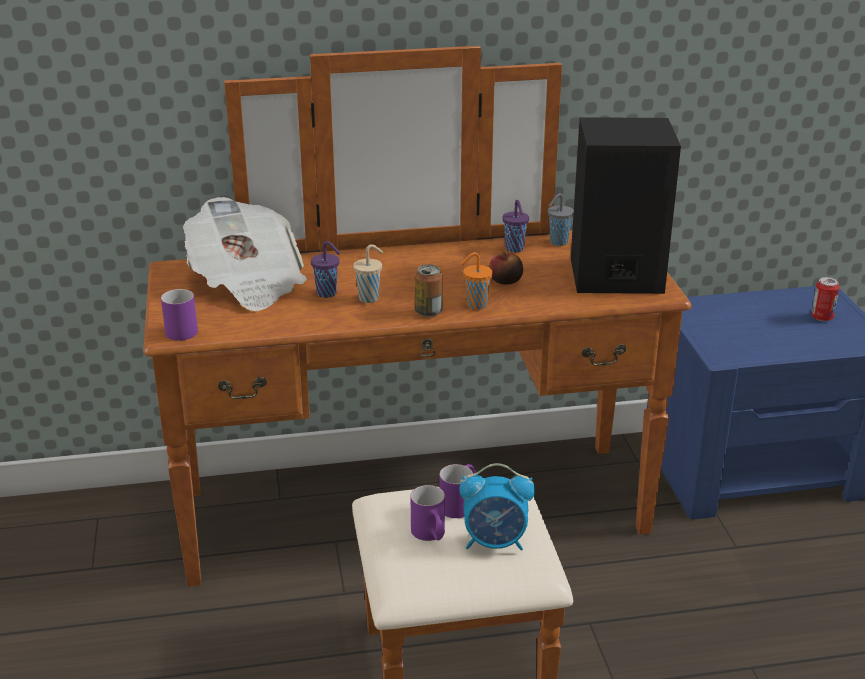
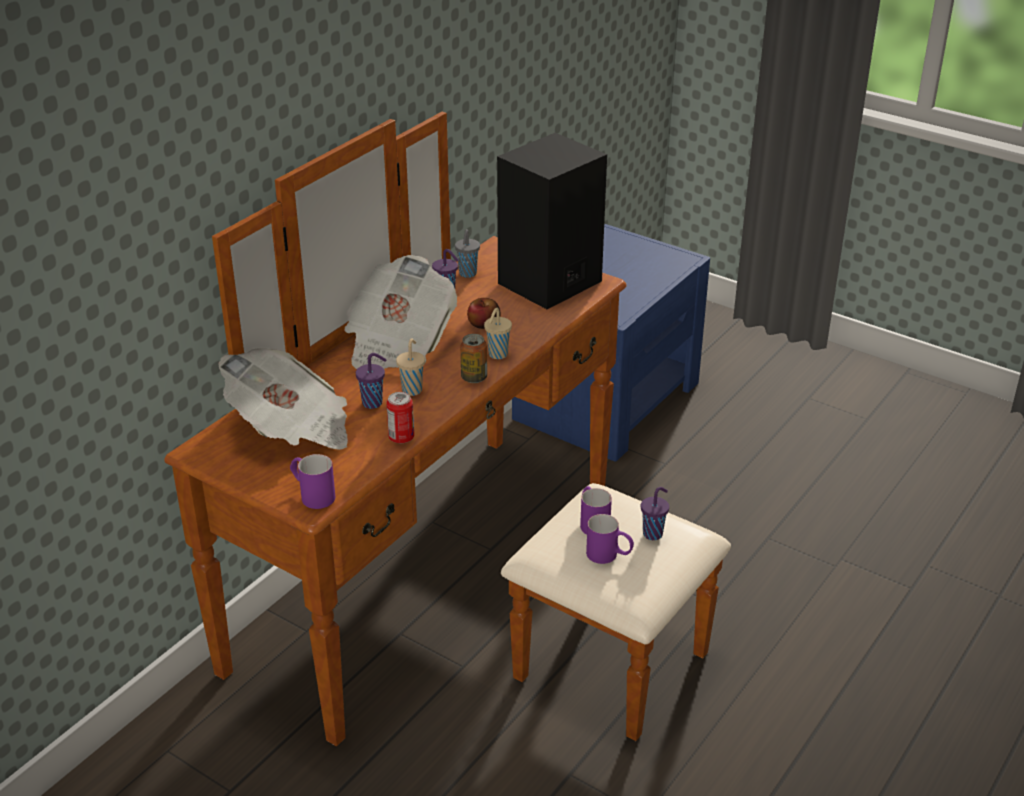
camera: 45 degrees left, 5 degrees up
alarm clock [459,463,535,551] -> purple cup [641,487,669,540]
orange cup [461,252,492,310] -> beige cup [484,308,512,359]
can [811,277,840,321] -> can moved to [386,392,414,443]
none -> newspaper [344,255,457,369]

